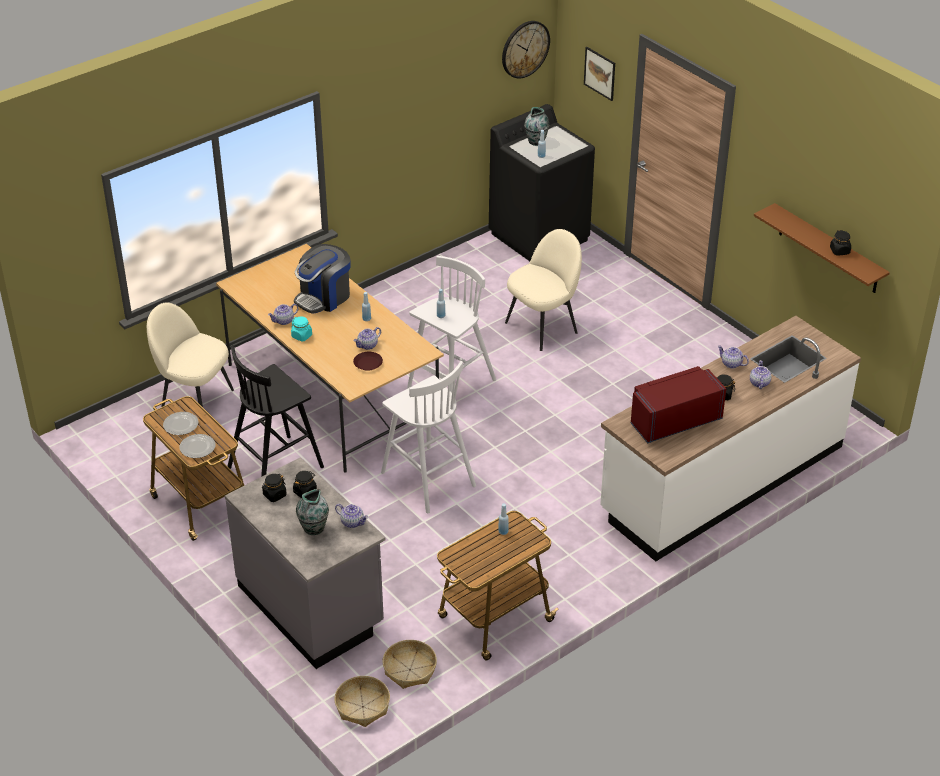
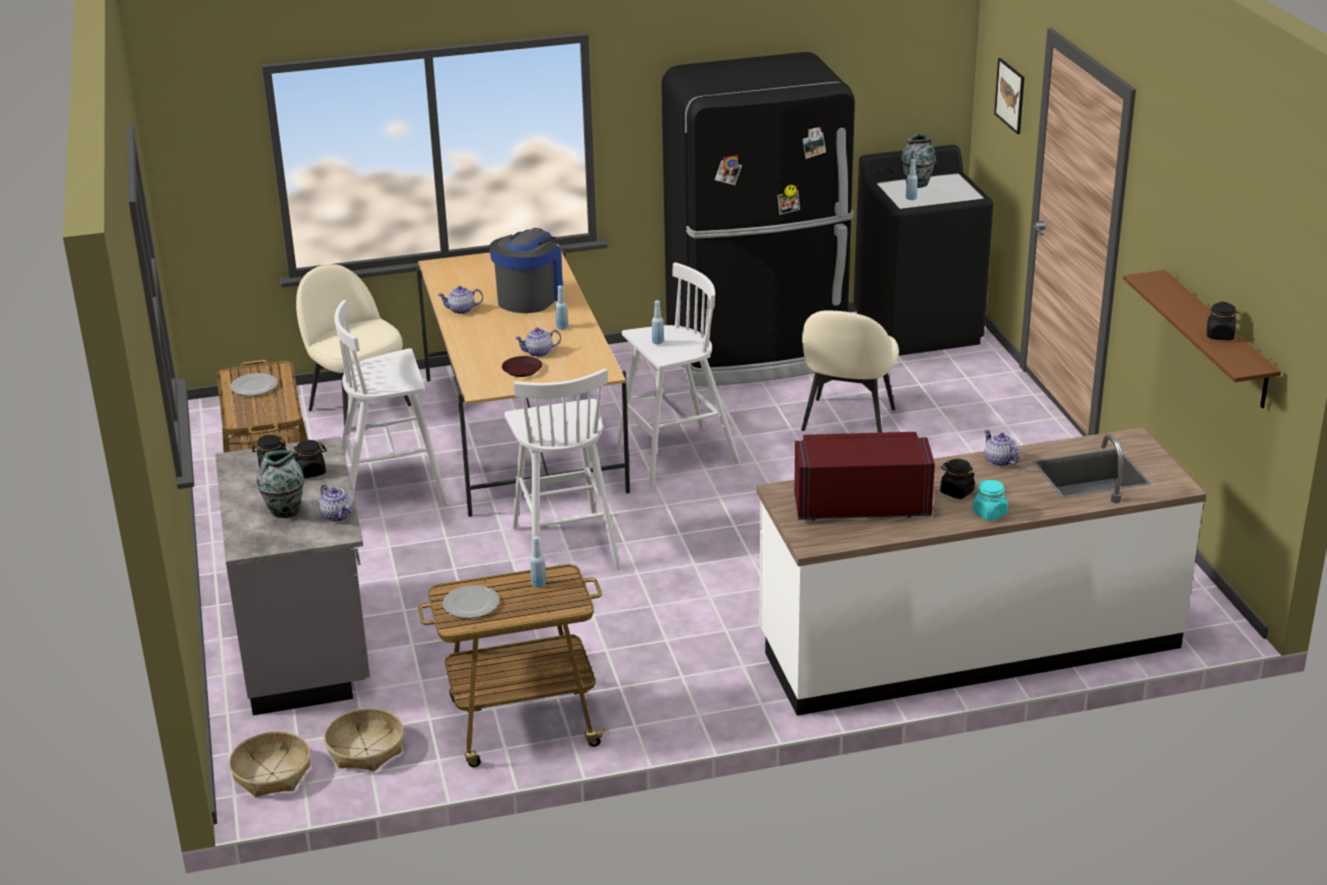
camera: 25 degrees right, 10 degrees down
plate [180,434,215,458] -> plate moved to [443,585,500,618]
black stool [227,345,324,477] -> white stool [334,300,449,506]
turquoise jar [291,316,312,342] -> turquoise jar moved to [973,479,1008,521]
coffee machine [294,244,351,314] -> coffee machine turned 135 degrees clockwise [489,228,563,313]
wall clock [502,21,550,79] -> none
beige chair [505,229,582,351] -> beige chair turned 120 degrees clockwise [801,311,899,433]
teapot [750,360,771,389] -> none
none -> black fridge [662,52,855,386]

